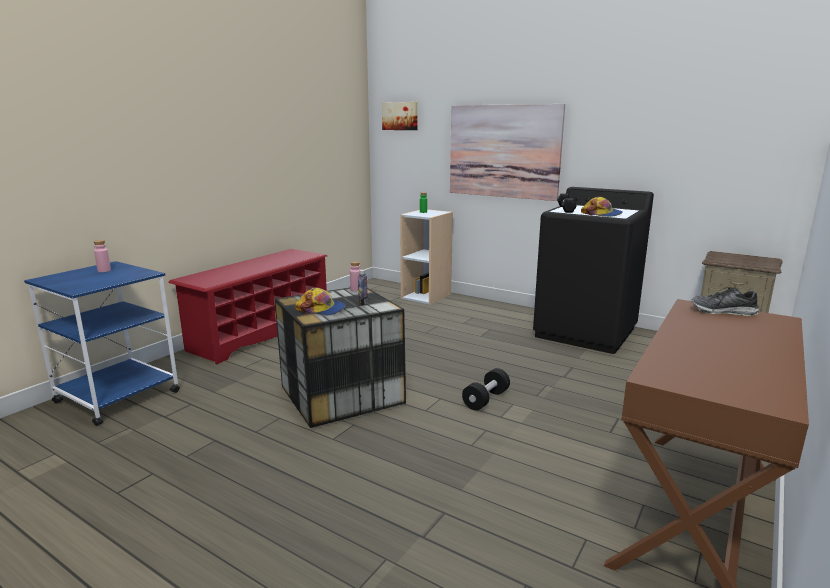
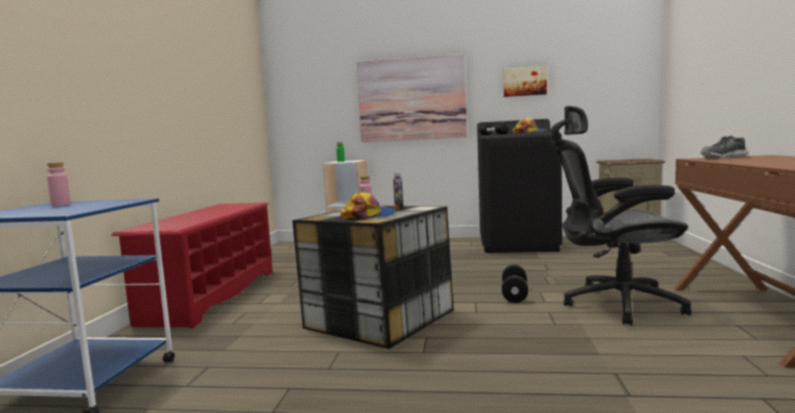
camera: 25 degrees left, 10 degrees down
picture [382,102,418,130] -> picture moved to [503,66,547,97]
none -> office chair [551,106,691,325]

